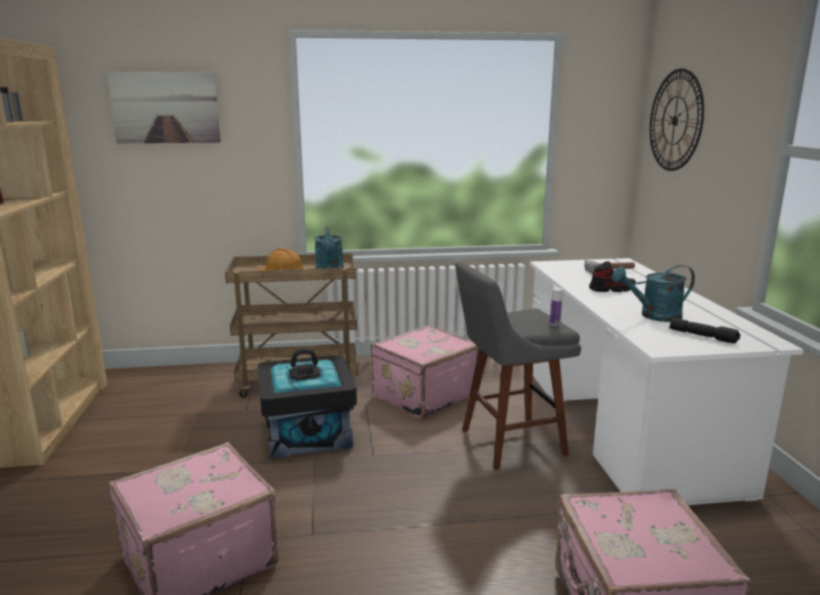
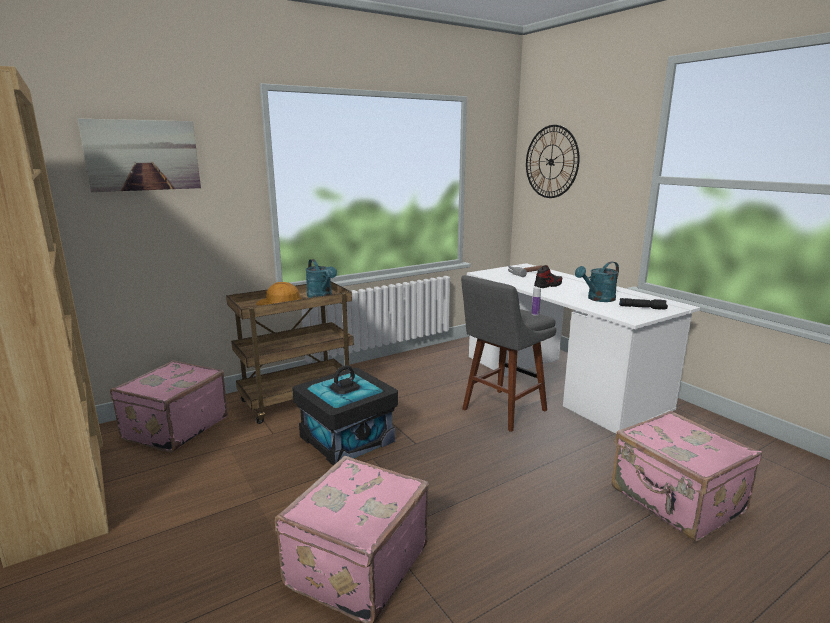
camera: 25 degrees left, 0 degrees up
pink suitcase [371,325,479,419] -> pink suitcase moved to [110,360,228,452]

